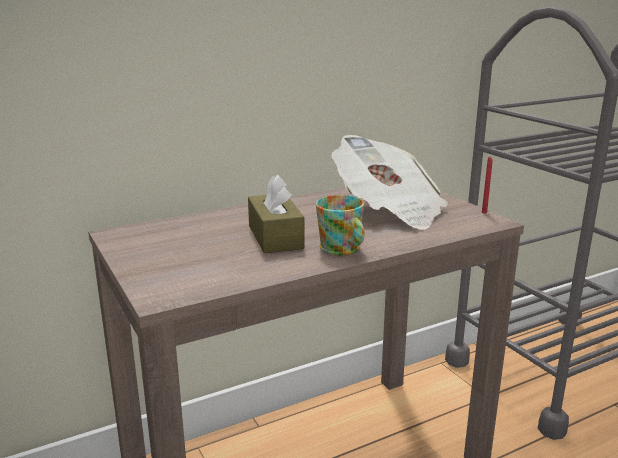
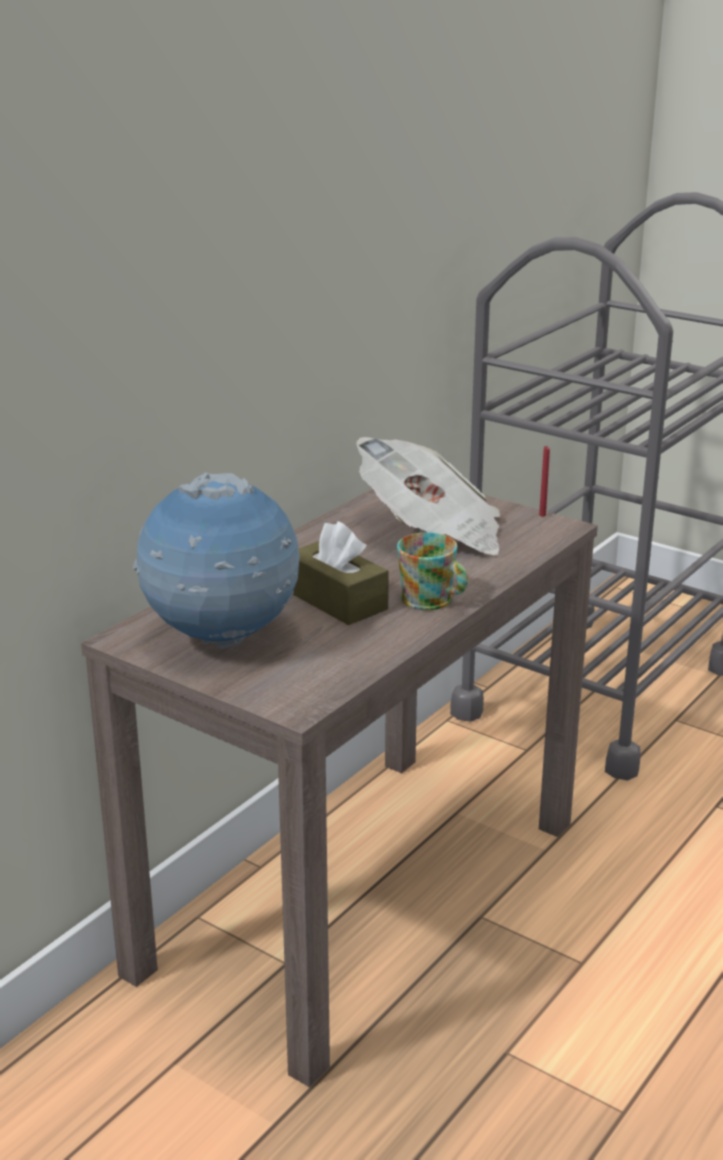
camera: 25 degrees left, 5 degrees up
none -> globe [133,472,300,649]

